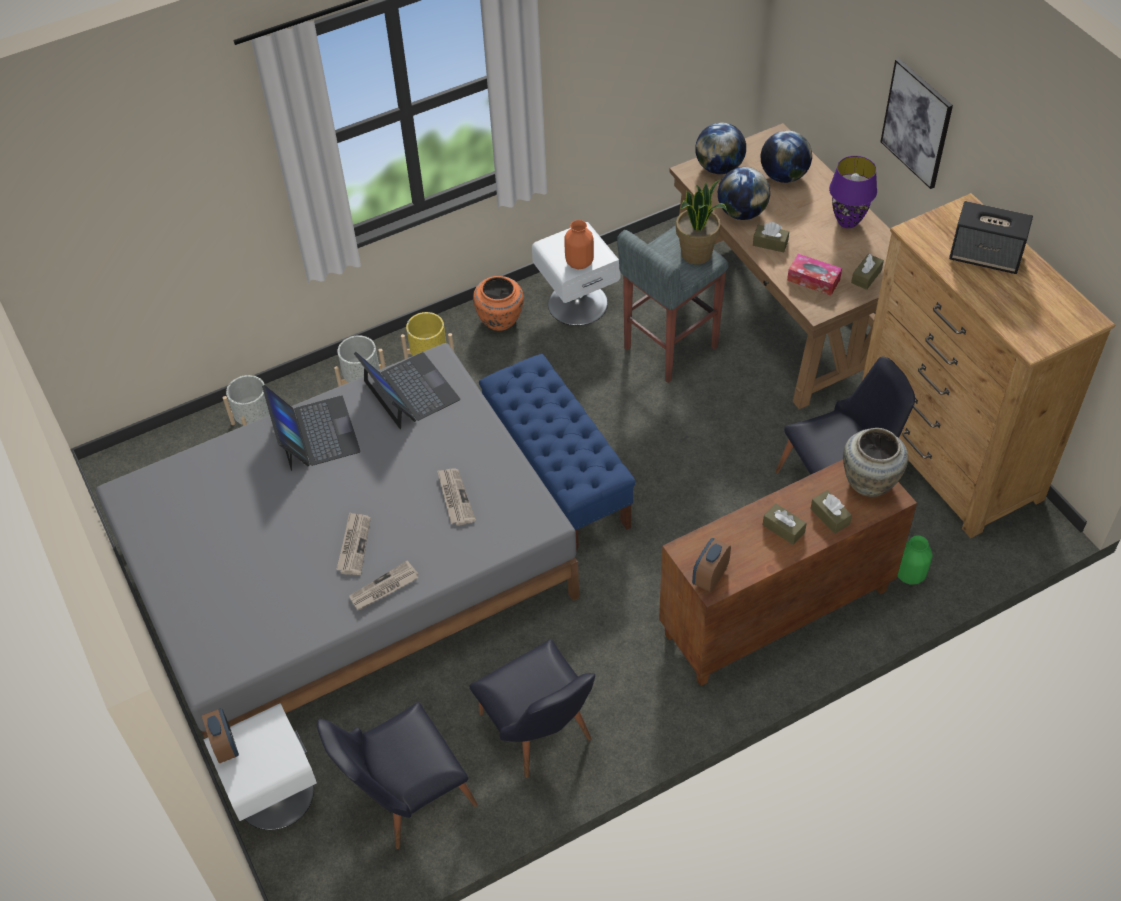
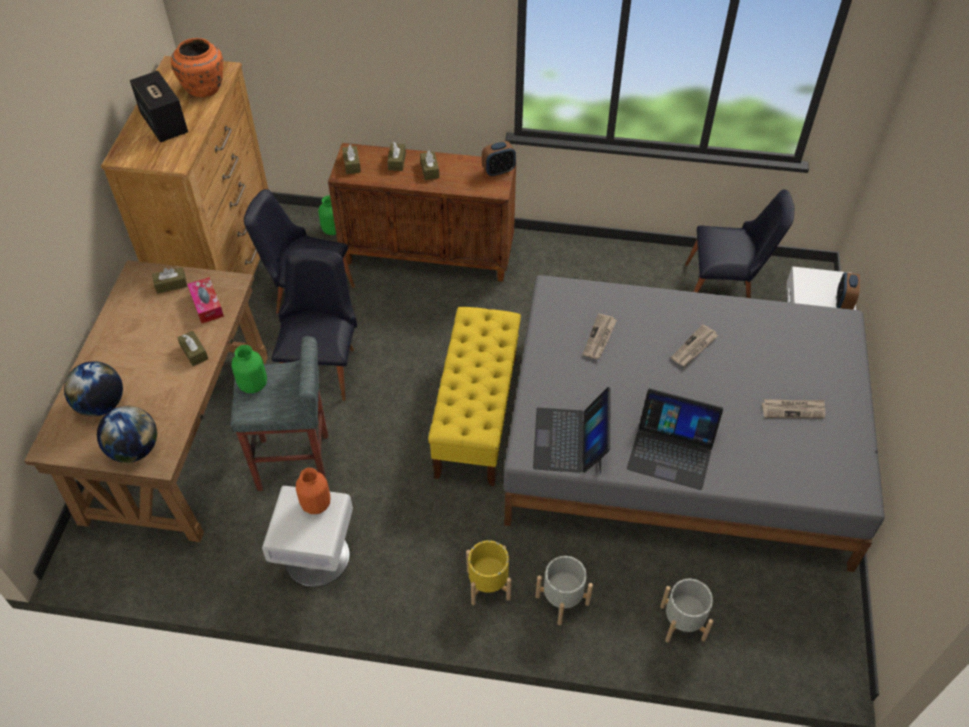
camera: 145 degrees left, 0 degrees up
laptop [262,385,360,471] -> laptop turned 90 degrees counterclockwise [627,388,723,490]
newspaper [349,560,419,610] -> newspaper moved to [762,399,825,418]
black chair [470,639,595,778] -> black chair moved to [272,249,357,401]
orange vase [473,276,524,331] -> orange vase moved to [171,38,223,97]
blue bench [479,354,636,553] -> yellow bench [428,307,521,486]
potted plant [676,180,727,265] -> green vase [231,345,267,393]
globe [718,167,770,220] -> none
purple table lamp [829,156,877,228] -> none
beige vase [843,428,908,497] -> brown tissue box [342,145,361,174]
picture [880,58,953,189] -> none

